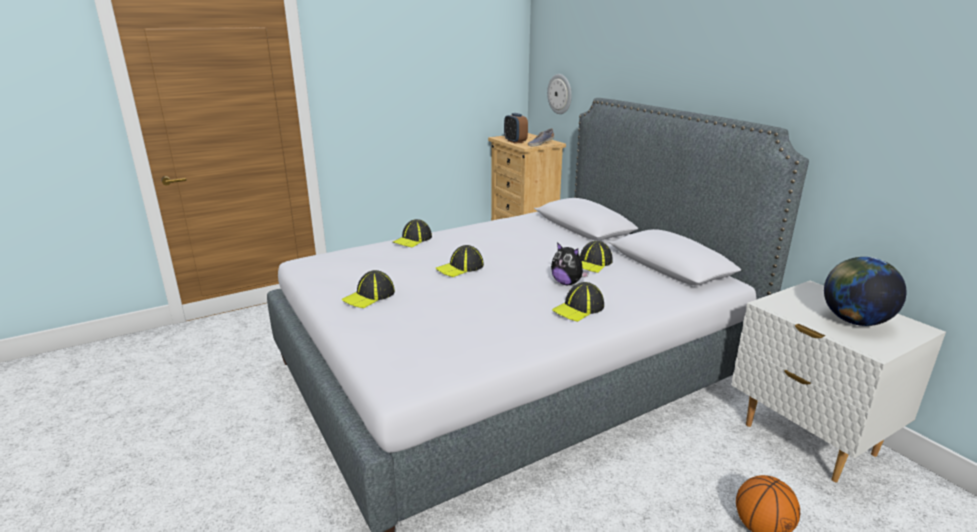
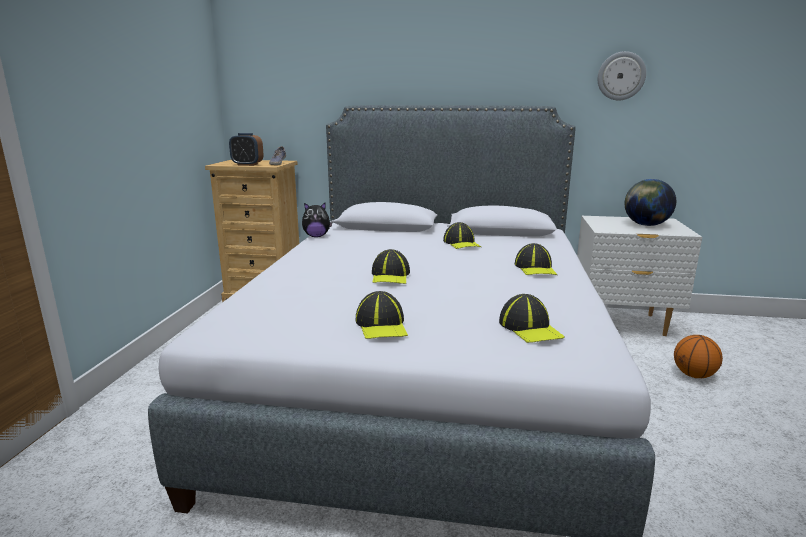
camera: 50 degrees left, 5 degrees down
cap [392,219,432,248] -> cap moved to [499,294,565,343]
wall clock [547,74,572,114] -> wall clock moved to [598,51,646,101]
plush toy [551,242,589,285] -> plush toy moved to [302,203,332,237]

